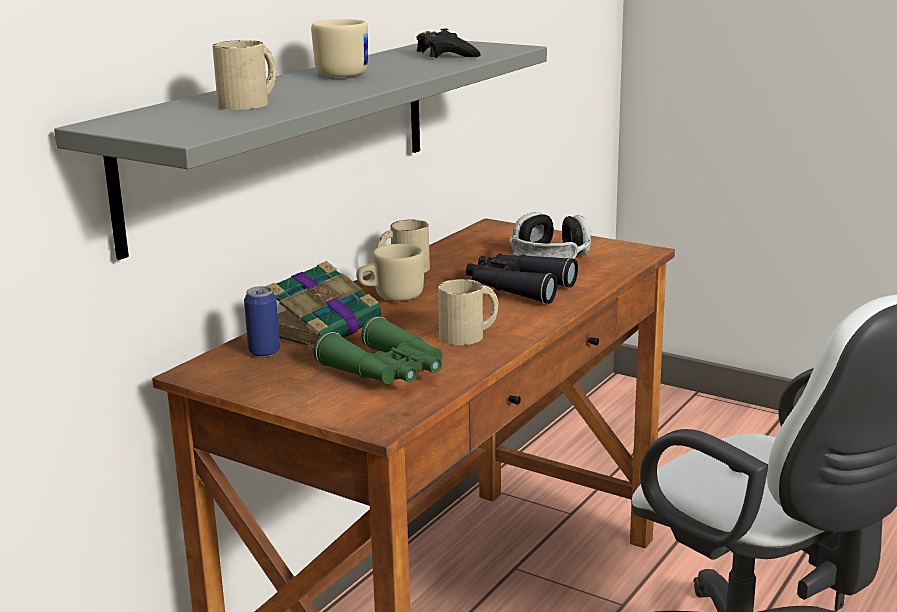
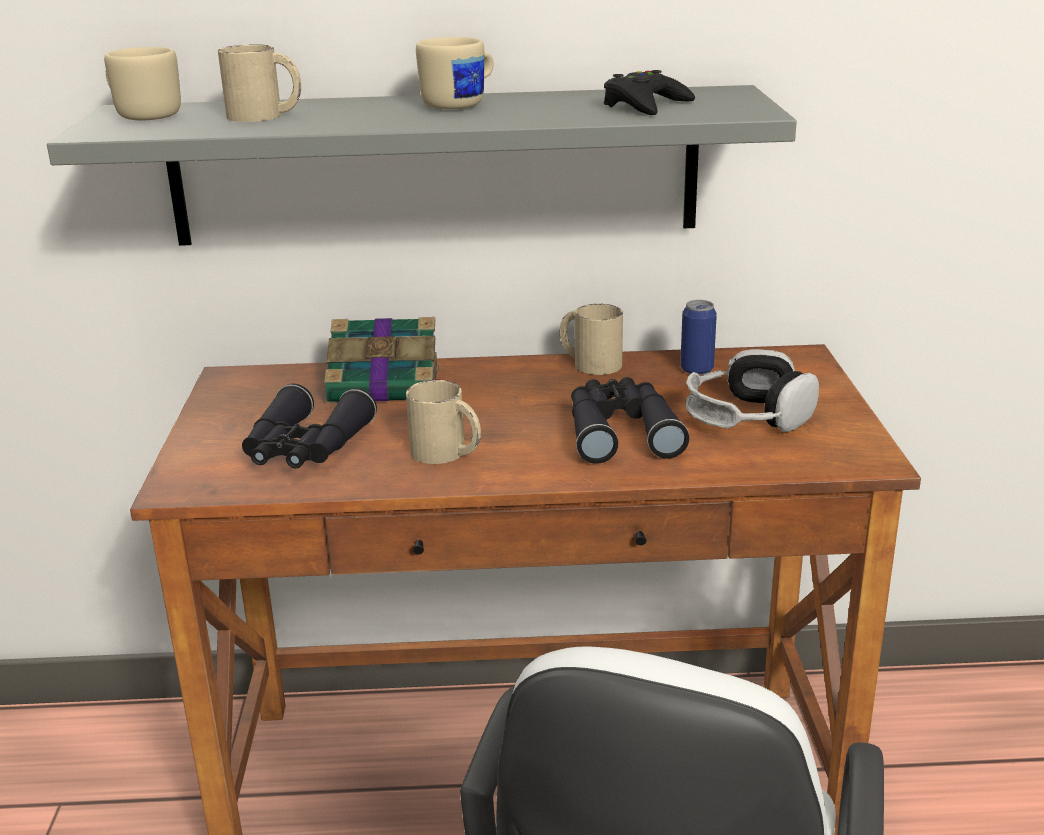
camera: 55 degrees right, 5 degrees up
can [244,286,280,357] -> can moved to [680,300,717,375]
green binoculars [314,316,442,384] -> black binoculars [242,384,377,468]
beige mug [356,244,424,301] -> beige mug moved to [104,47,181,120]

